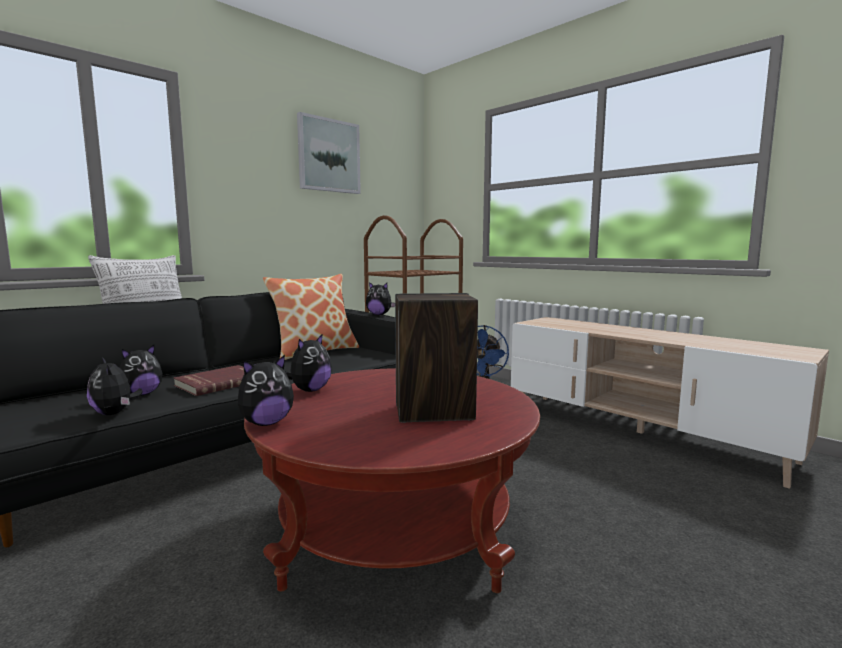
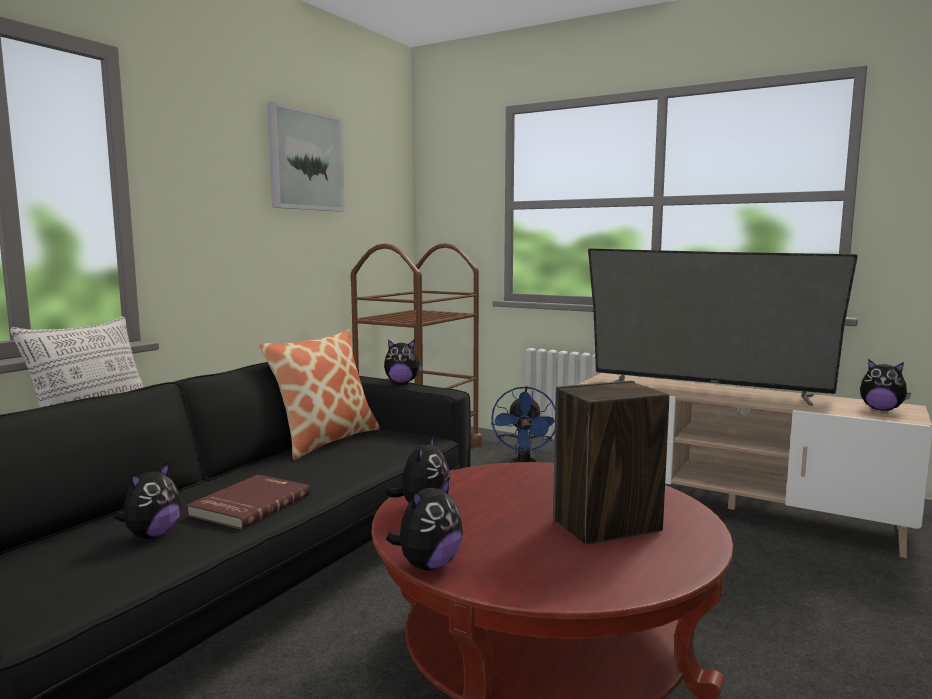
camera: 15 degrees left, 0 degrees up
plush toy [87,357,143,415] -> plush toy moved to [860,359,911,411]
none -> television [588,249,858,406]

